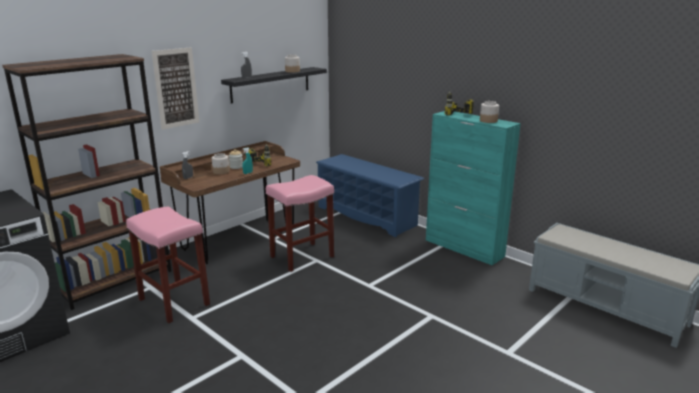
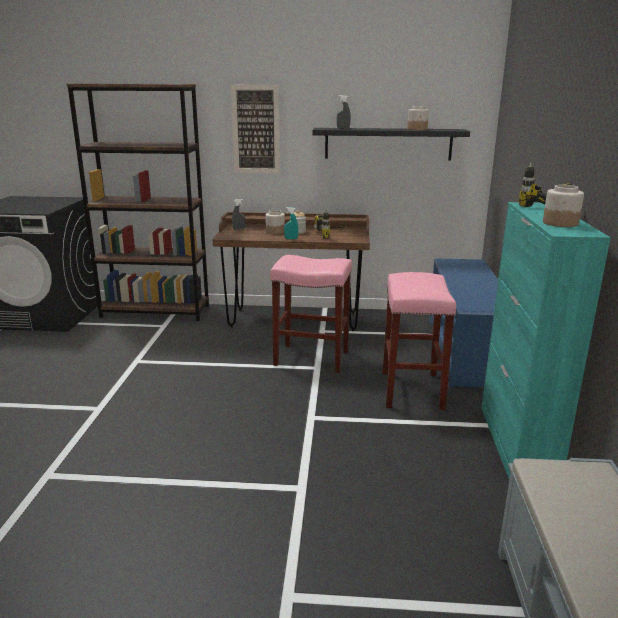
camera: 50 degrees right, 0 degrees up
pink stool [126,206,210,323] -> pink stool moved to [382,272,456,410]

